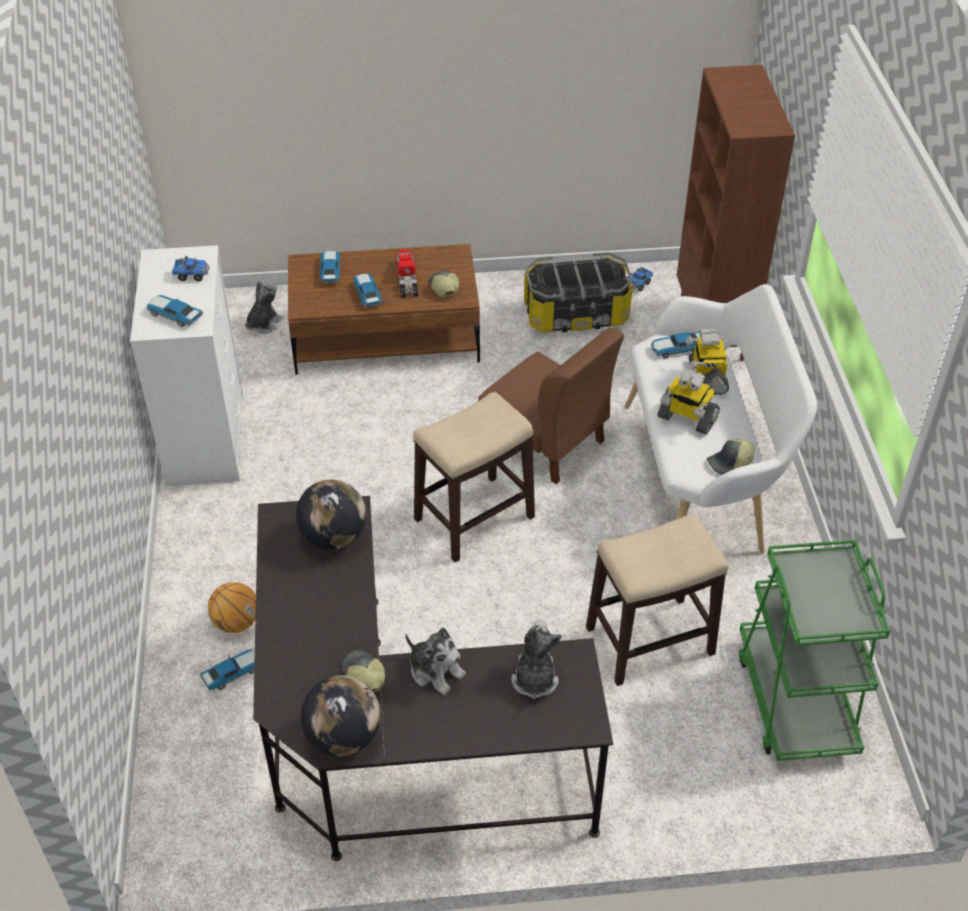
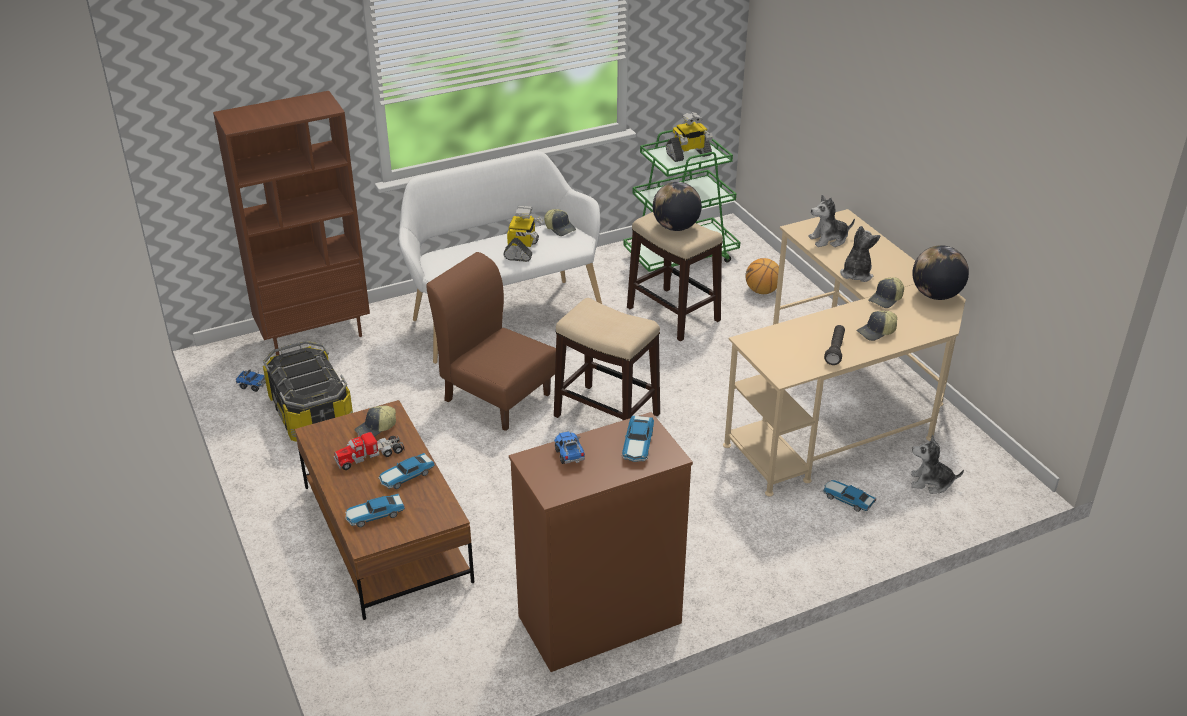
camera: 110 degrees left, 10 degrees down
white dresser [130,245,243,486] -> brown dresser [509,412,693,672]
basketball [208,582,256,633] -> basketball moved to [745,258,779,294]
plush toy [245,281,283,334] -> plush toy moved to [911,435,964,494]
black desk [253,496,613,861] -> beige desk [723,209,966,496]
globe [296,479,366,549] -> globe moved to [653,182,702,231]
brown chair [478,328,624,484] -> brown chair turned 75 degrees counterclockwise [426,252,556,431]
toy car [651,331,700,359] -> none
toy robot [686,329,729,395] -> toy robot moved to [666,112,713,162]
none -> black flashlight [824,325,845,365]
none -> cap [856,310,897,341]

